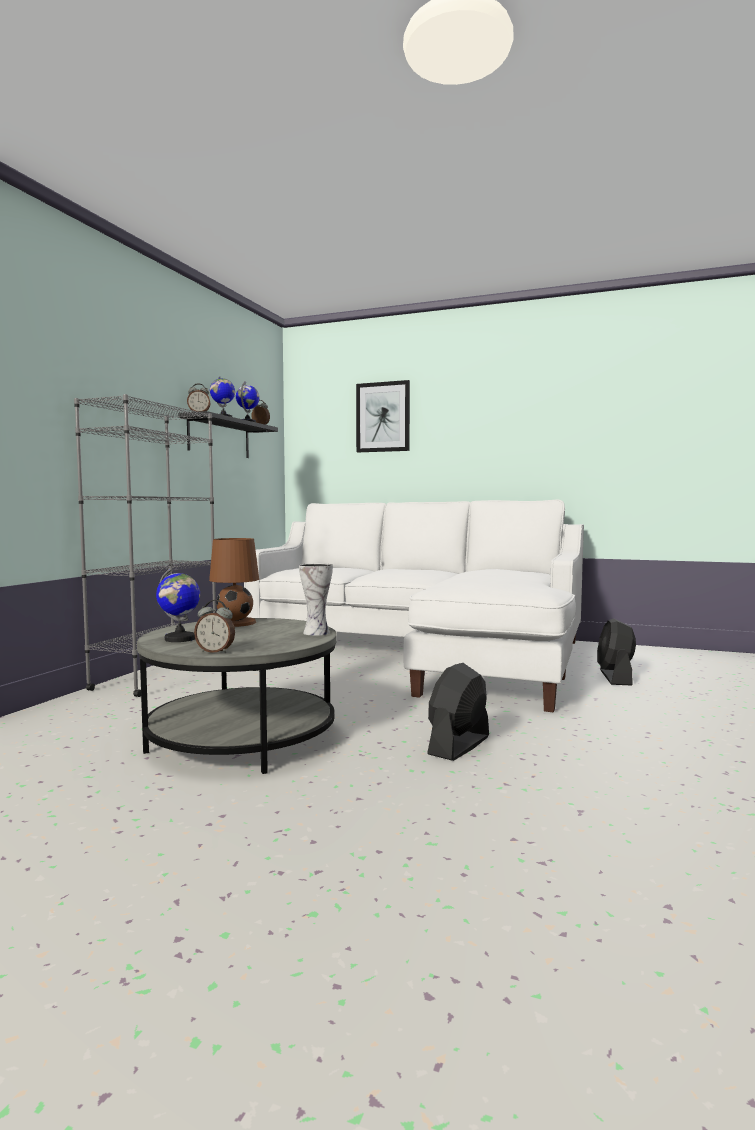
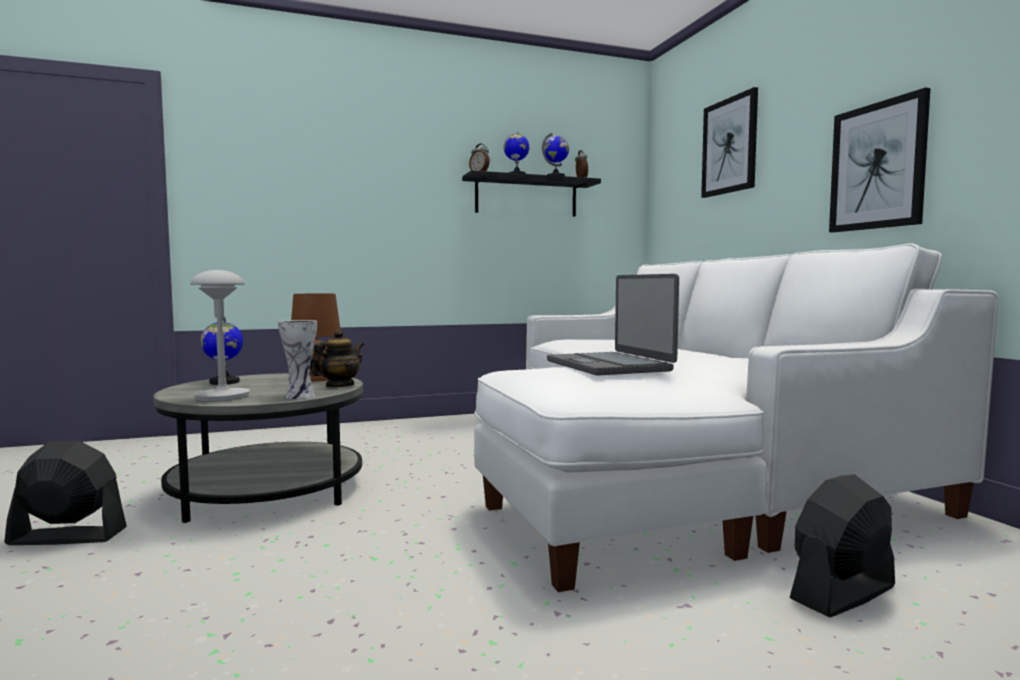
camera: 50 degrees right, 0 degrees up
grey bookcase [74,394,216,697] -> none
alarm clock [194,600,235,653] -> none
black fan [427,663,489,761] -> black fan moved to [4,441,127,545]
none -> grey table lamp [190,270,250,402]
none -> teapot [312,329,364,387]
none -> laptop [547,274,679,376]
none -> picture [829,87,930,232]

